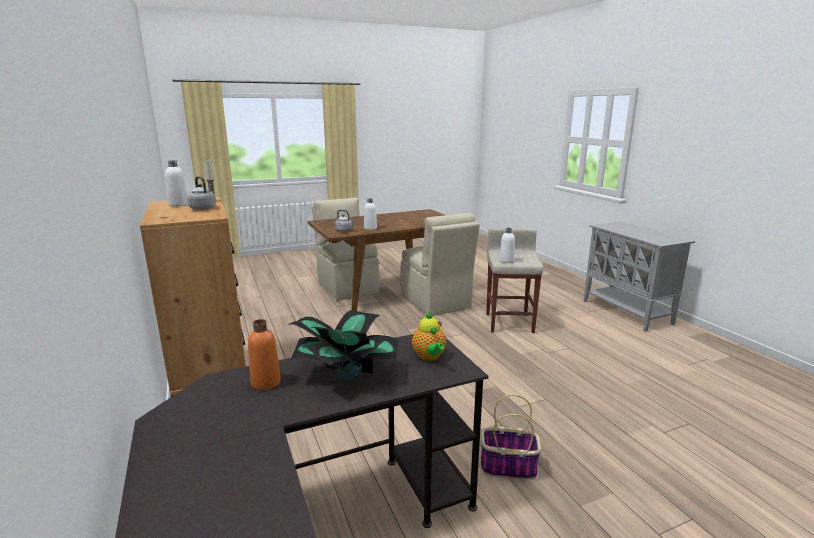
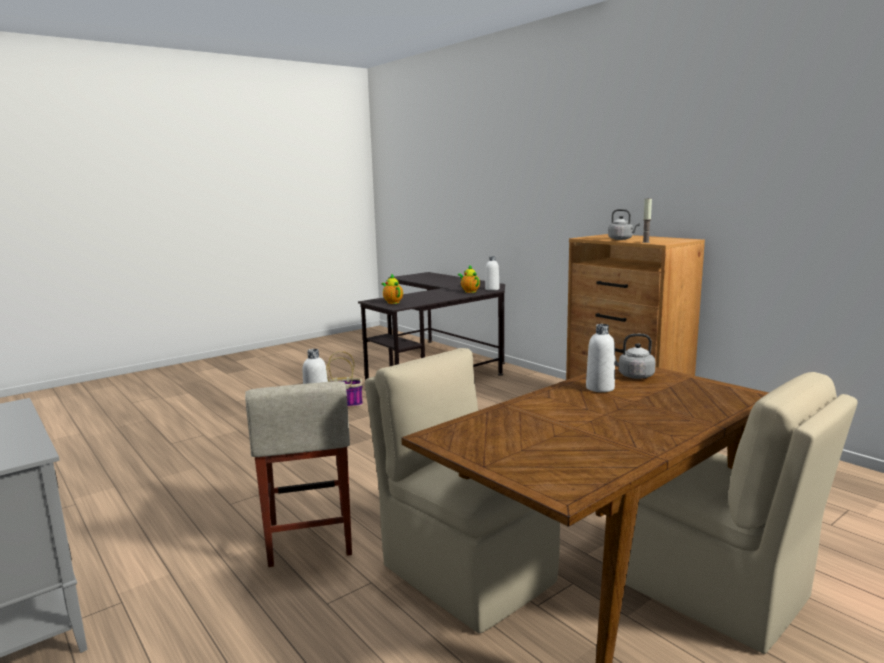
camera: 165 degrees right, 5 degrees down
white bottle [165,160,188,207] -> white bottle moved to [485,256,500,291]
orange bottle [248,319,281,390] -> teapot [458,265,480,293]
potted plant [290,310,398,380] -> none

